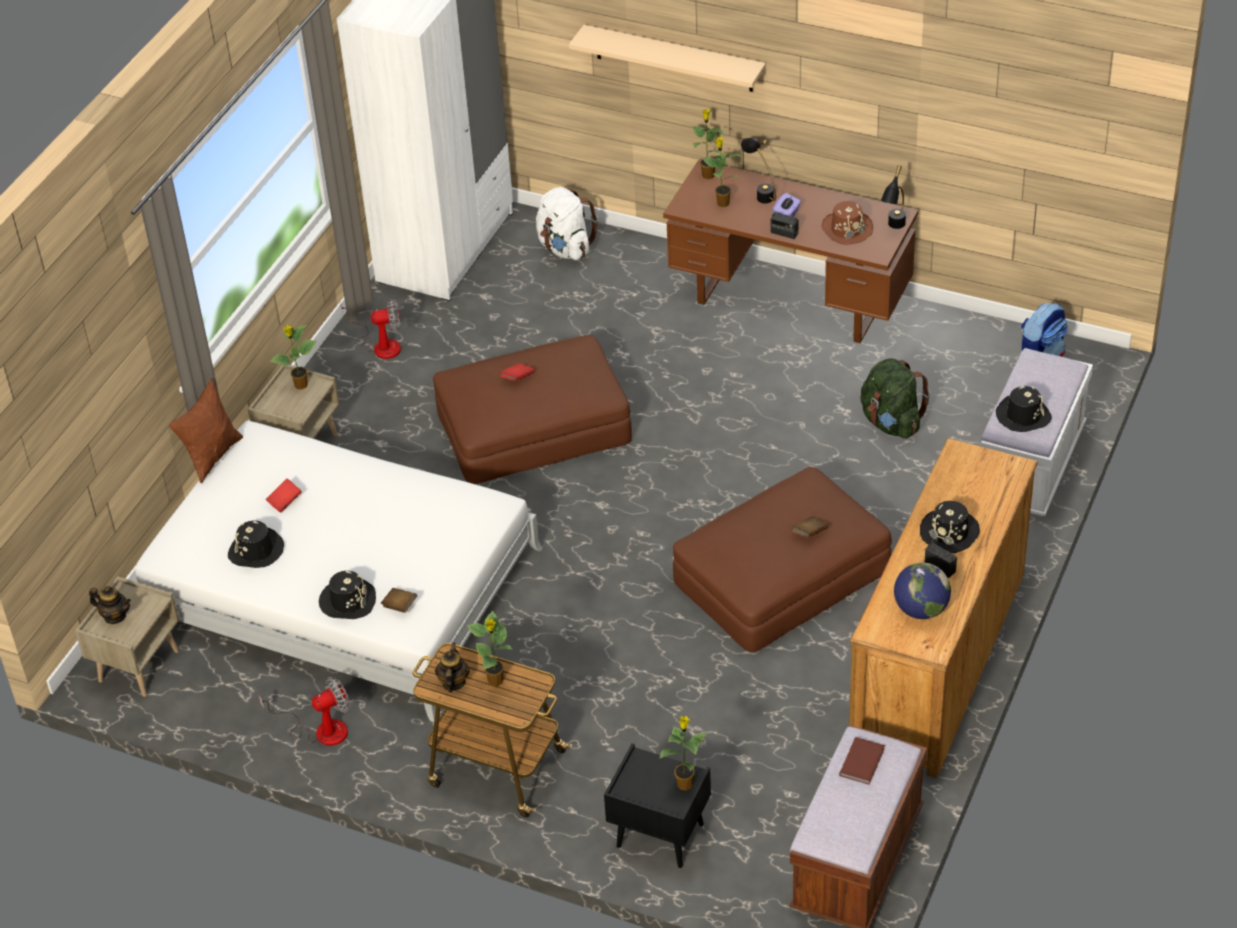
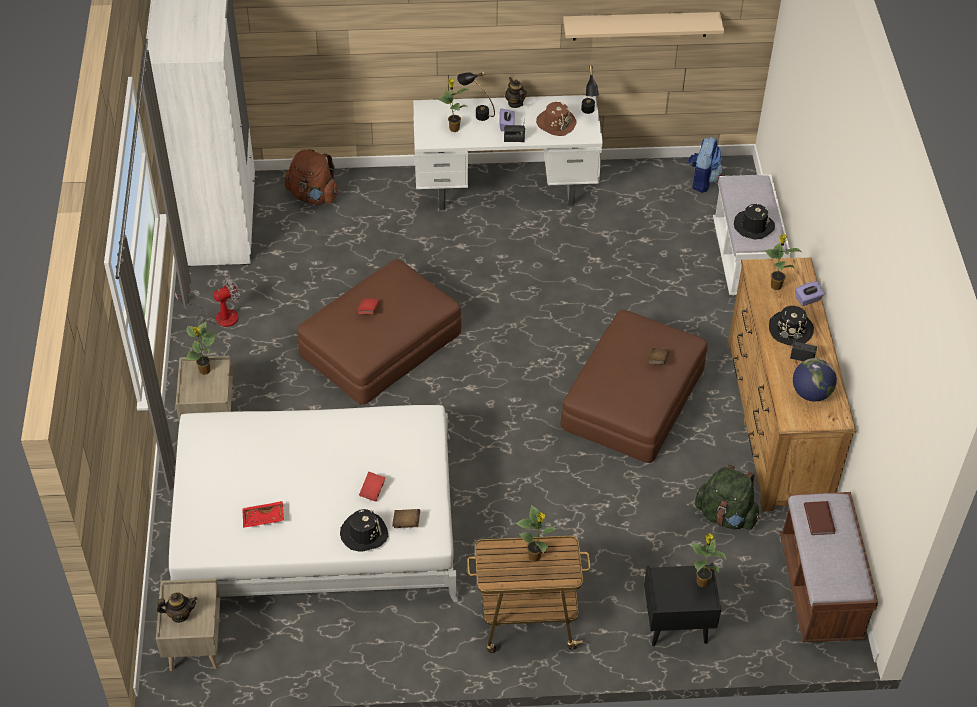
camera: 30 degrees left, 5 degrees up
brown pillow [169,378,243,483] -> none
black hat [228,520,284,568] -> red tray [242,501,284,528]
fan [258,676,350,746] -> none
red book [266,479,302,513] -> red book moved to [359,472,385,501]
teapot [435,643,470,692] -> teapot moved to [505,77,527,108]
white backpack [536,187,598,260] -> brown backpack [285,149,338,205]
beige shelf [569,25,766,92] -> beige shelf moved to [563,12,724,40]
brown desk [663,160,918,343] -> white desk [413,95,603,210]
potted plant [692,109,724,179] -> potted plant moved to [764,234,801,290]
green backpack [860,358,930,439] -> green backpack moved to [695,465,760,530]
none -> purple tissue box [795,281,825,306]

